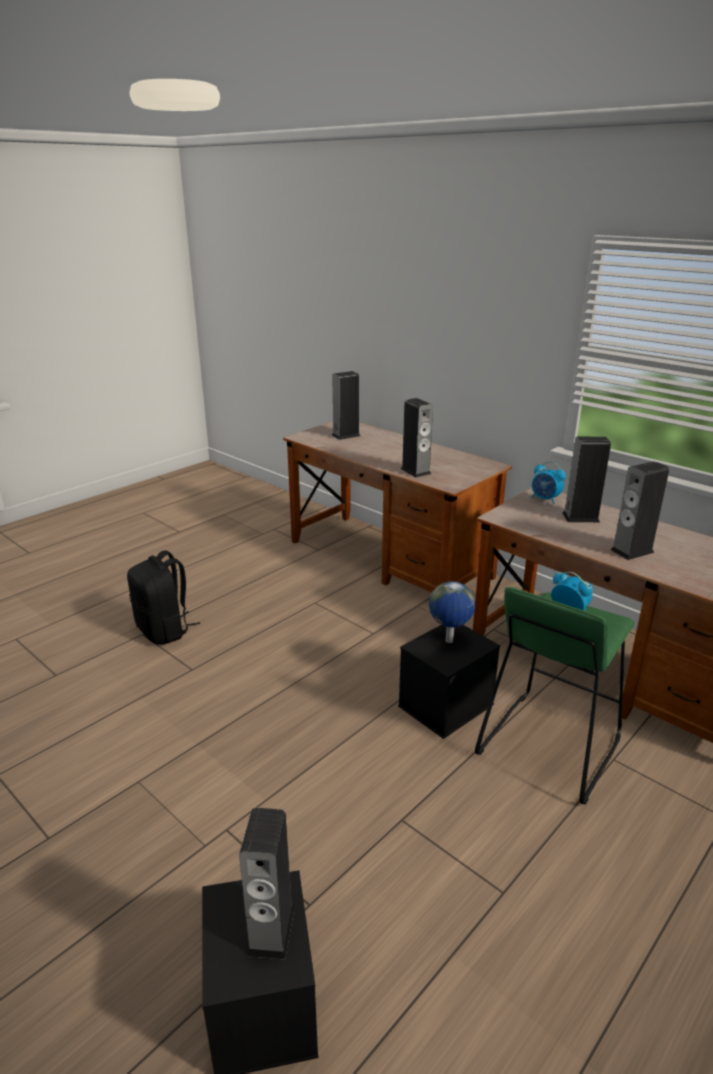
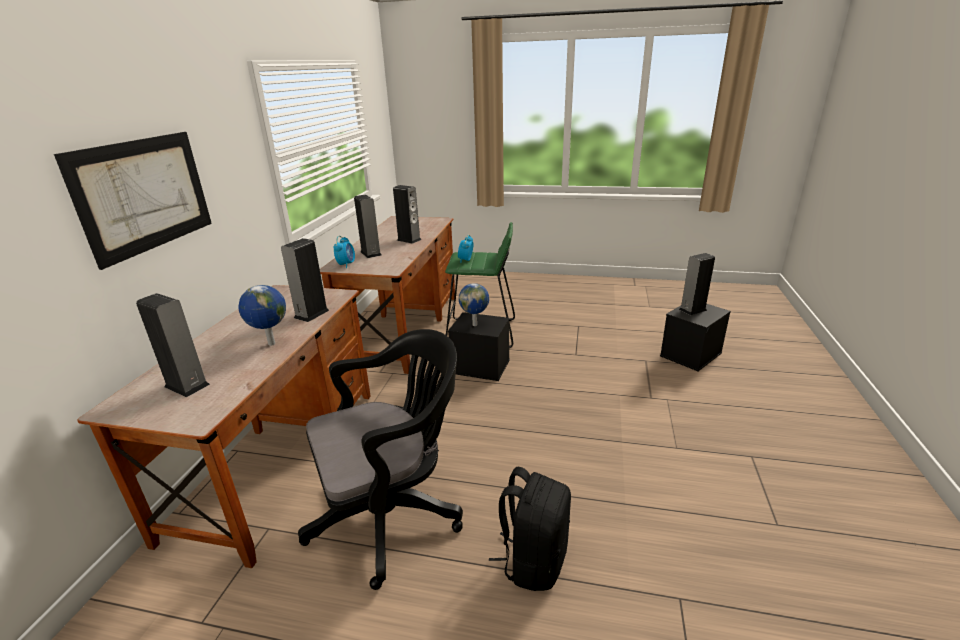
camera: 120 degrees left, 0 degrees up
none -> picture [54,132,212,270]
none -> globe [238,285,286,346]
none -> black office chair [298,329,463,590]

